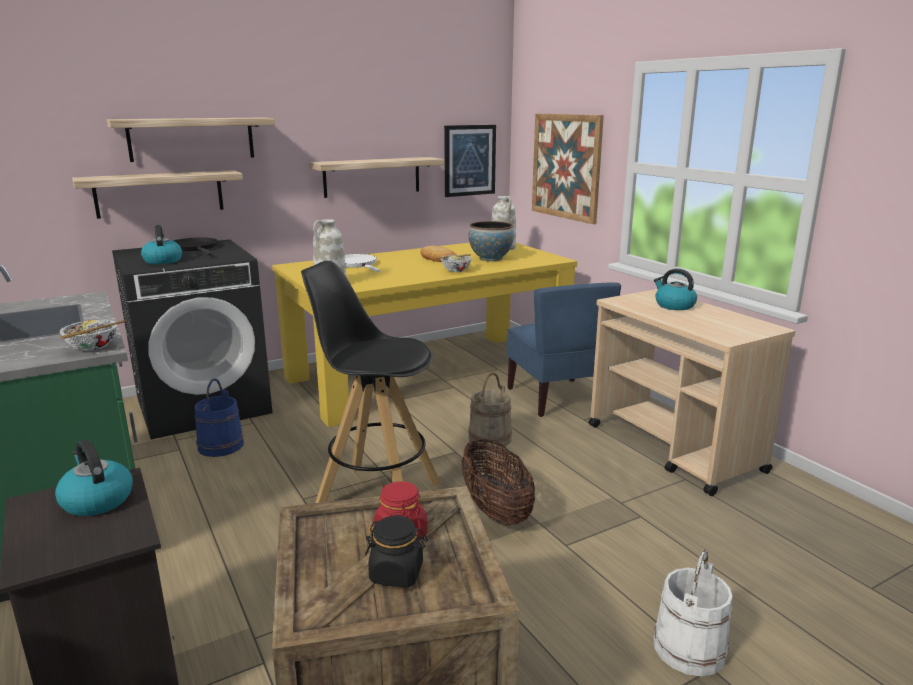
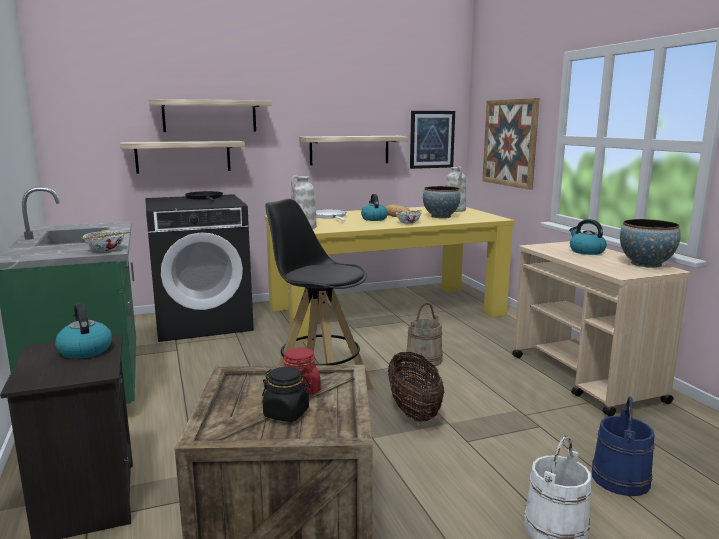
camera: 10 degrees right, 5 degrees down
kettle [141,225,182,264] -> kettle moved to [361,194,388,221]
blue bucket [194,378,244,457] -> blue bucket moved to [592,396,655,496]
blue chair [507,283,621,417] -> none
none -> bowl [620,219,681,268]

